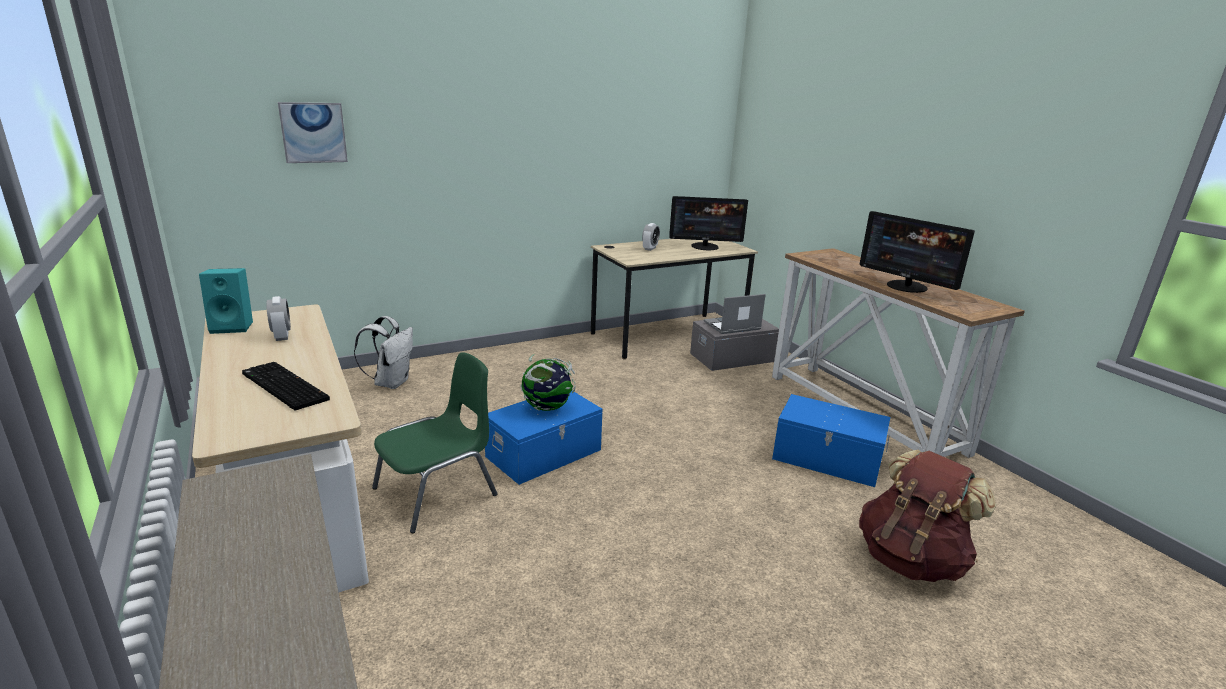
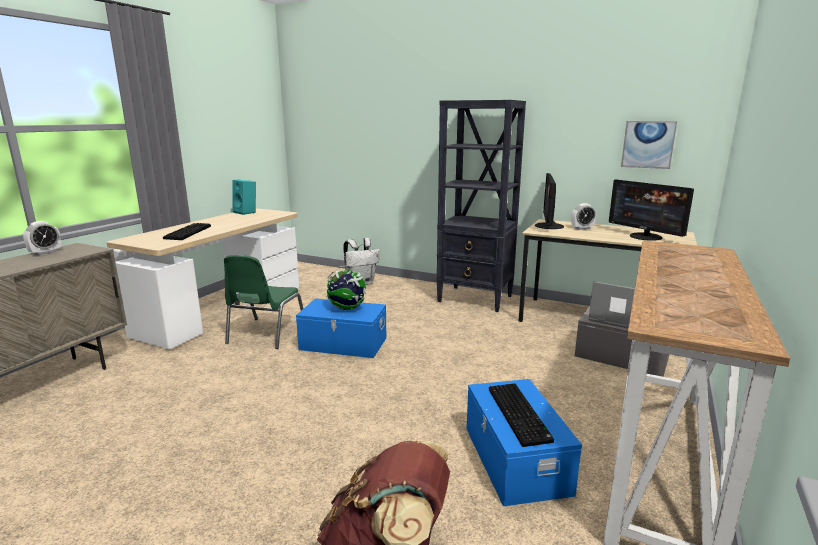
camera: 55 degrees right, 5 degrees down
alarm clock [266,296,291,341] -> alarm clock moved to [23,221,61,255]
picture [278,102,348,163] -> picture moved to [621,121,677,169]
green chair [372,352,497,533] -> green chair turned 90 degrees clockwise [224,255,303,349]
monitor [860,211,975,293] -> monitor moved to [535,173,564,229]
none -> black bookcase [436,100,526,312]
none -> keyboard [489,383,554,447]

